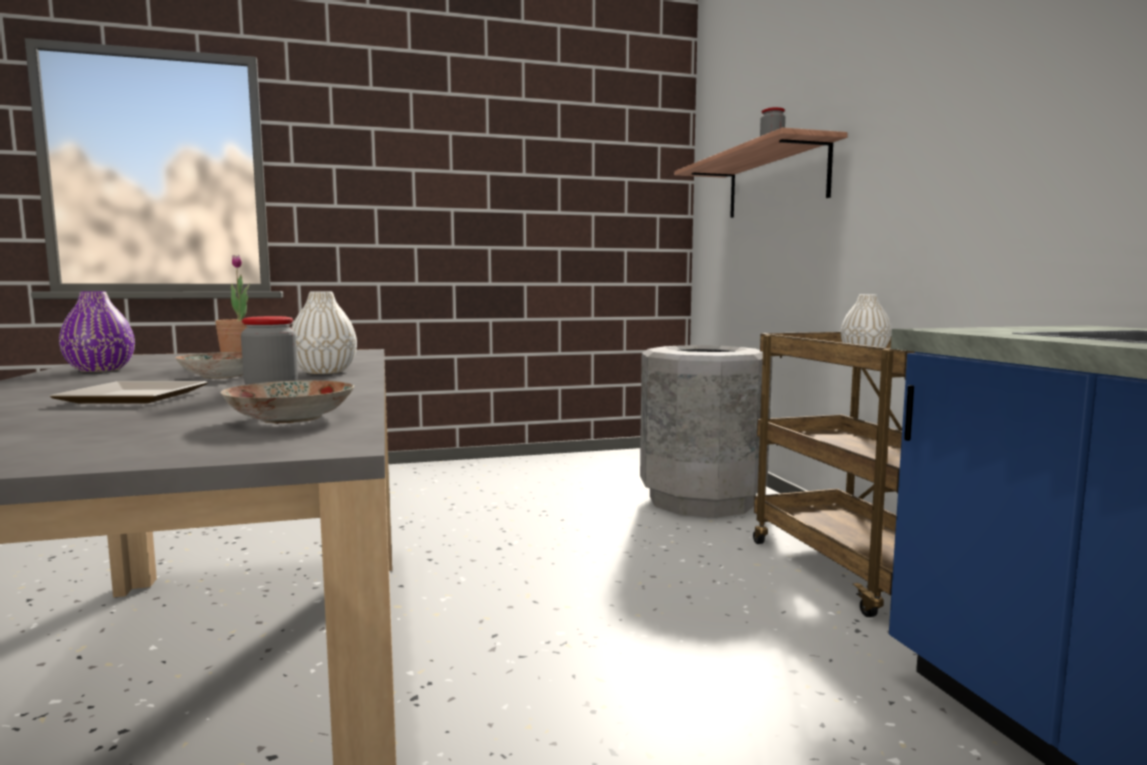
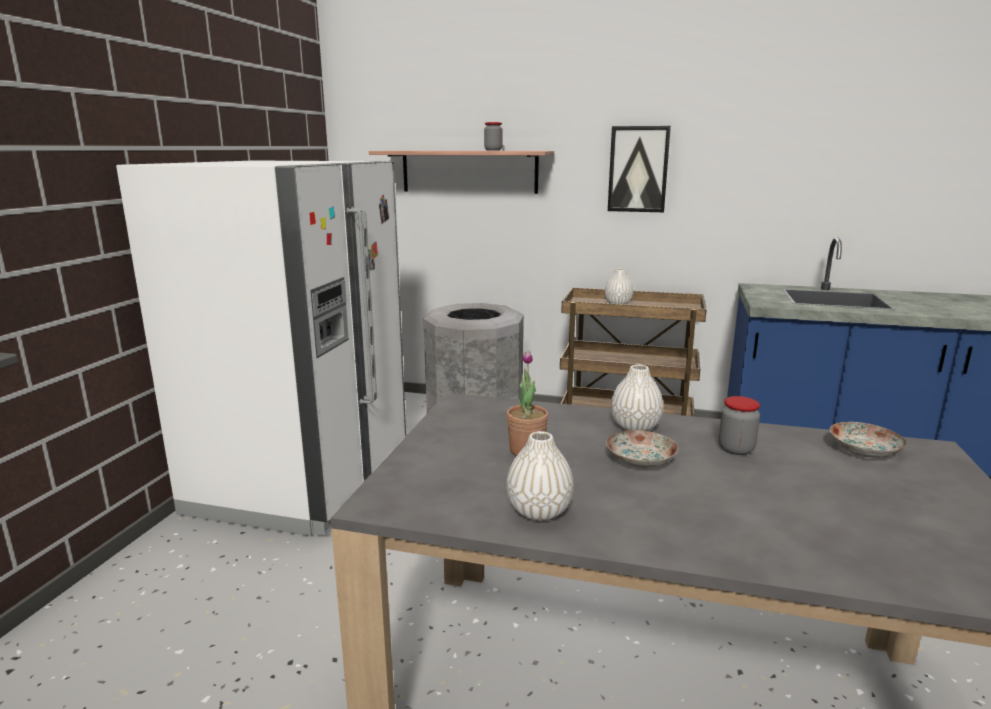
camera: 60 degrees left, 10 degrees up
plate [50,381,208,403] -> none
purple vase [59,291,135,372] -> white vase [506,431,574,521]
none -> white fridge [116,161,406,536]
none -> picture [608,126,671,212]

